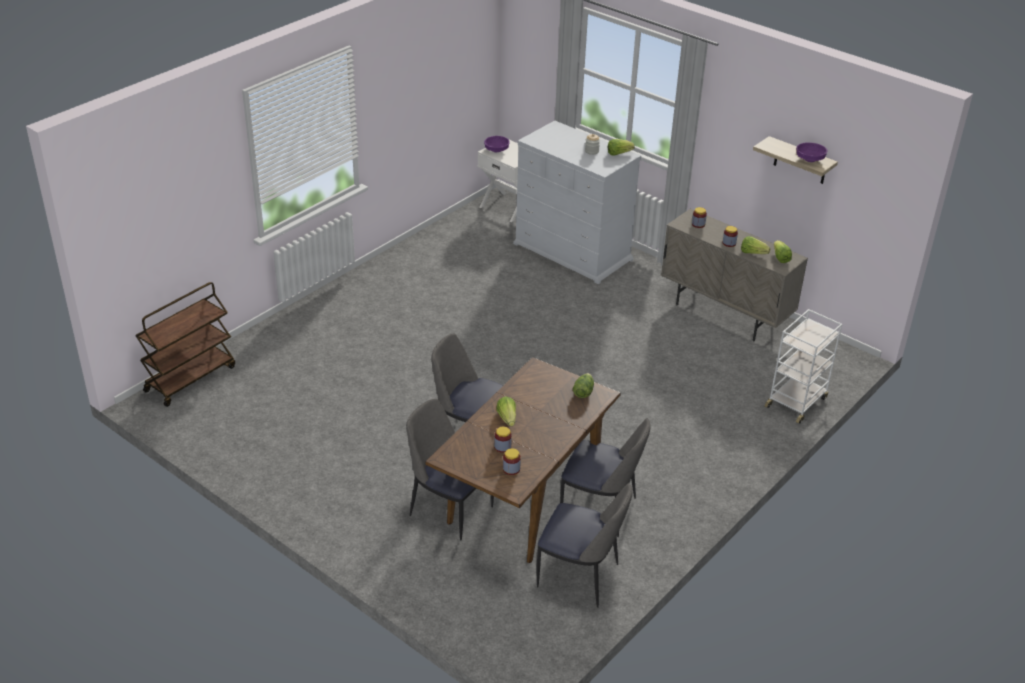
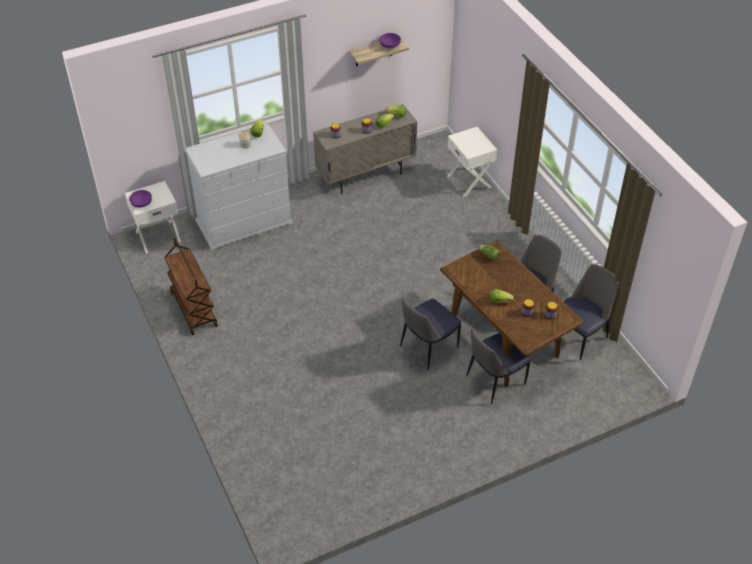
camera: 65 degrees left, 10 degrees up
brown cart [136,282,235,407] -> brown cart moved to [164,238,218,335]
white cart [764,309,842,423] -> white nightstand [447,127,497,197]

